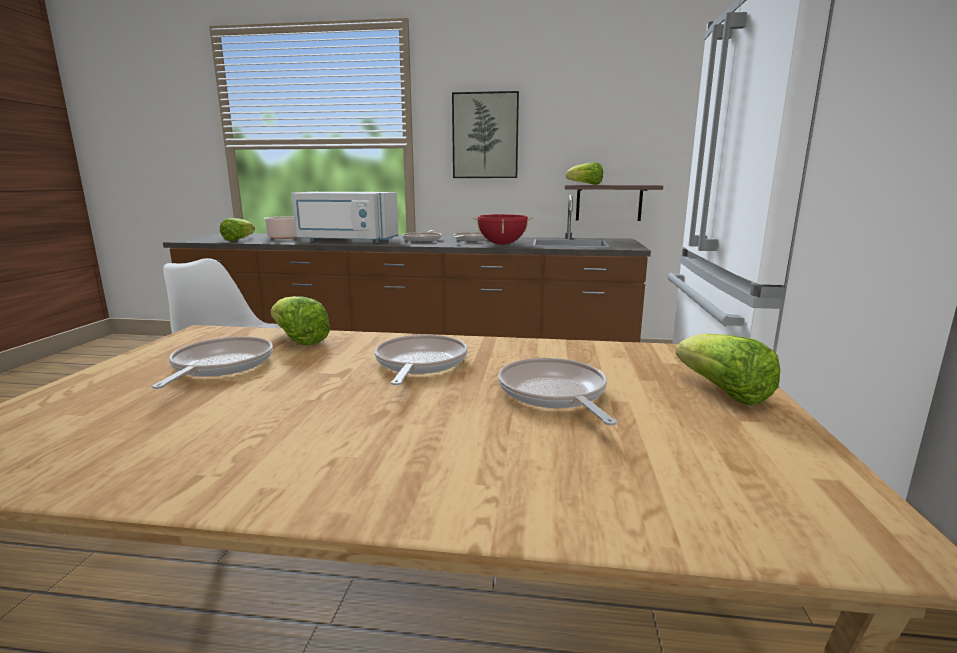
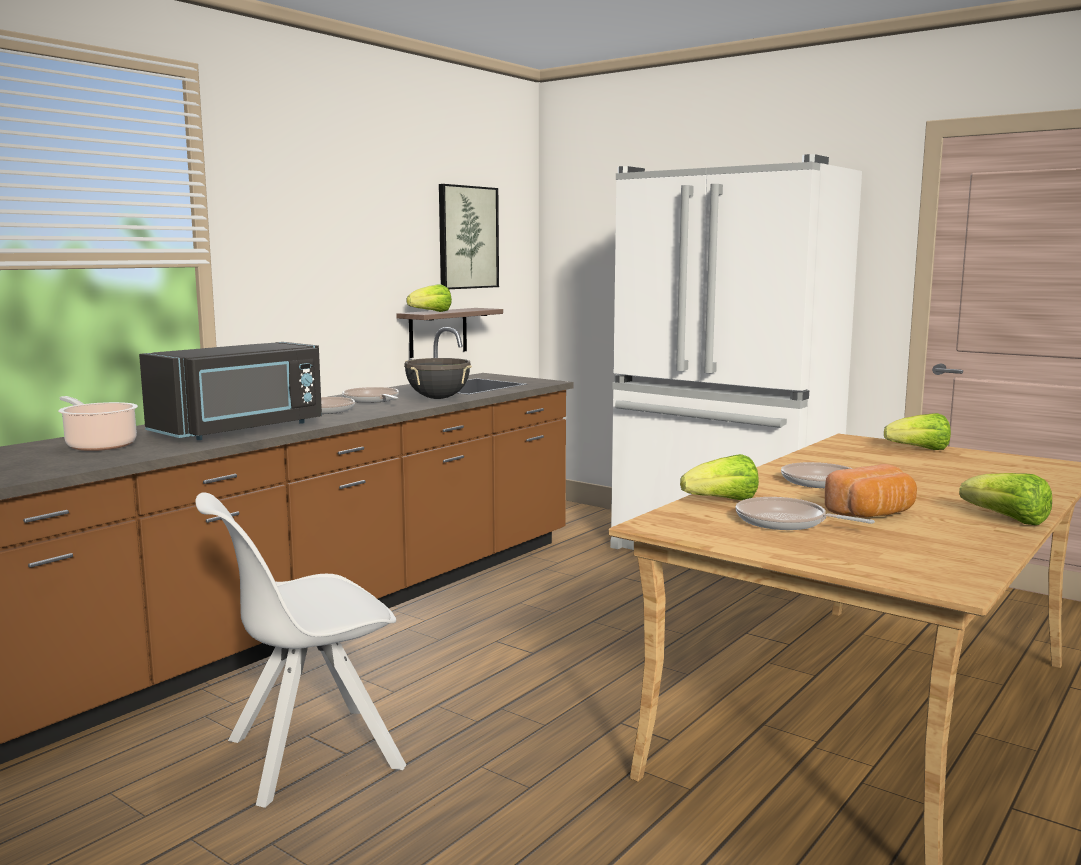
camera: 60 degrees left, 5 degrees down
lettuce [220,218,255,241] -> lettuce moved to [959,473,1052,525]
white microwave [291,192,399,243] -> black microwave [139,342,322,440]
picture [452,91,519,178] -> picture moved to [439,184,499,289]
red cooking pot [471,214,534,245] -> black cooking pot [404,358,472,399]
frying pan [498,358,617,426] -> none
none -> bread [825,464,917,518]

